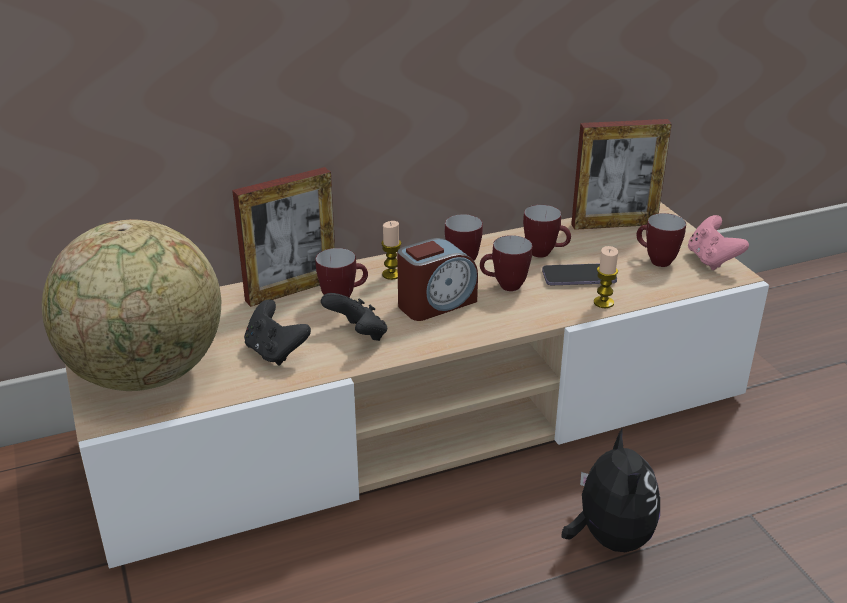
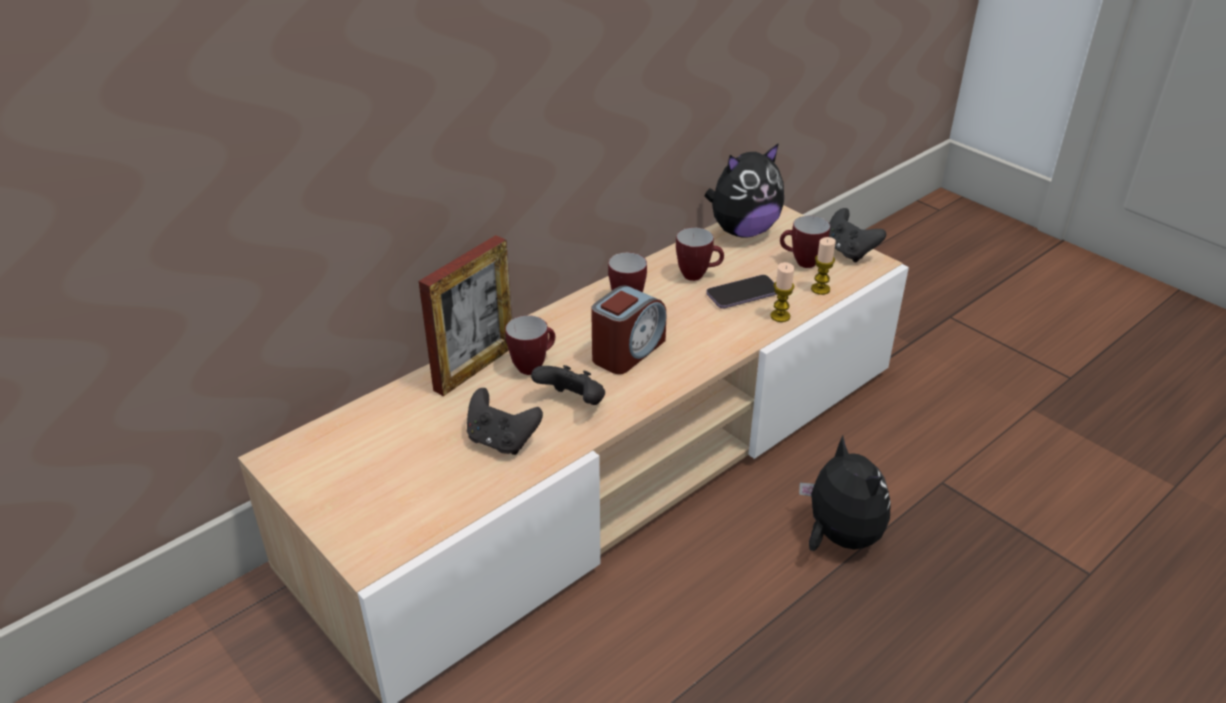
camera: 20 degrees left, 5 degrees up
globe [42,219,222,391] -> none
candle [381,221,401,280] -> candle moved to [811,237,836,295]
mug [480,235,532,291] -> none
picture frame [571,119,672,230] -> plush toy [705,143,784,238]
pink game controller [688,215,749,270] -> black game controller [829,208,886,262]

